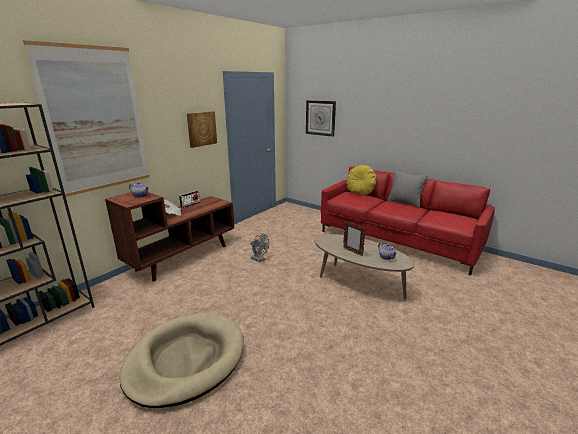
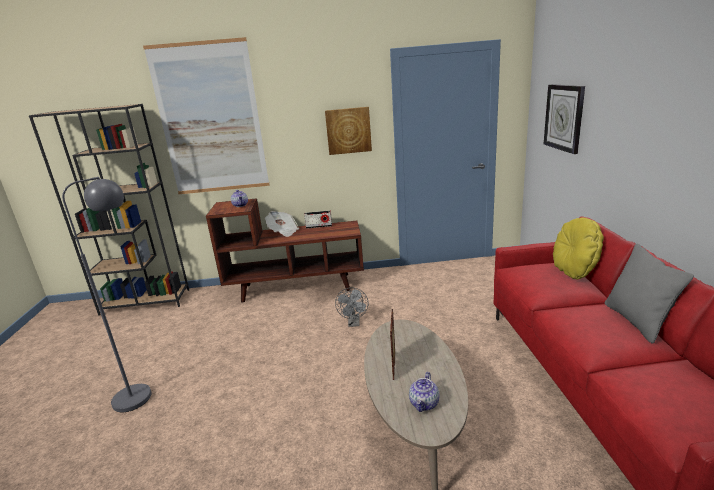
camera: 50 degrees right, 0 degrees up
beige dog bed [119,313,244,408] -> grey floor lamp [62,177,152,412]

